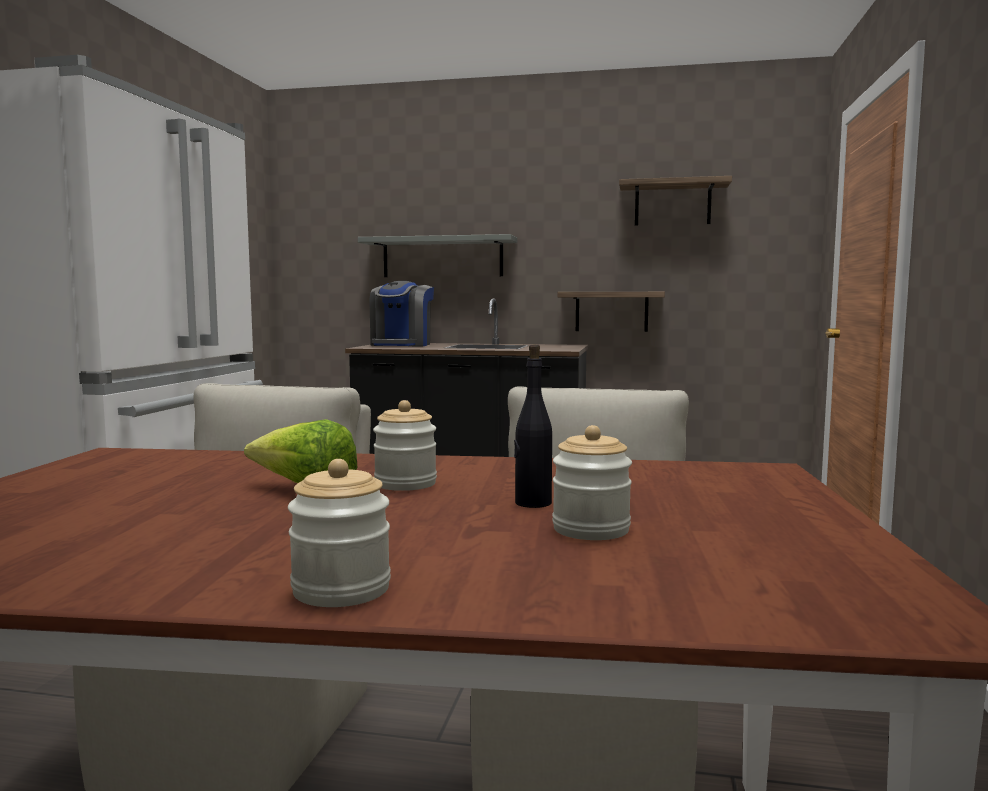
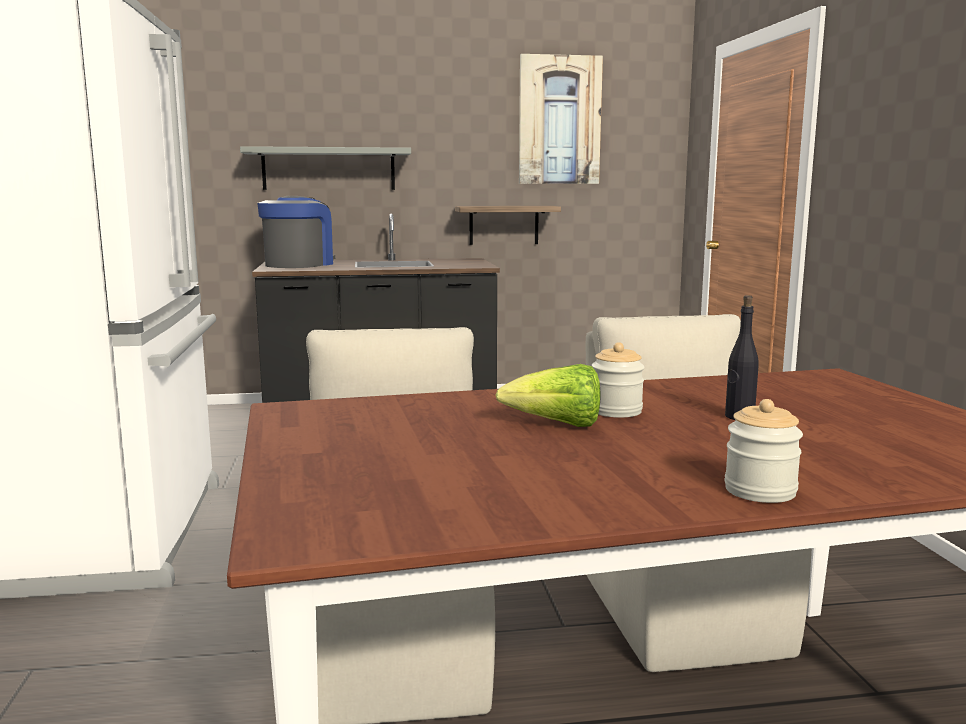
camera: 20 degrees left, 5 degrees up
coffee machine [369,281,434,347] -> coffee machine turned 150 degrees counterclockwise [257,196,335,268]
jar [552,425,632,540] -> none
shelf [619,176,732,226] -> picture [519,54,603,184]

